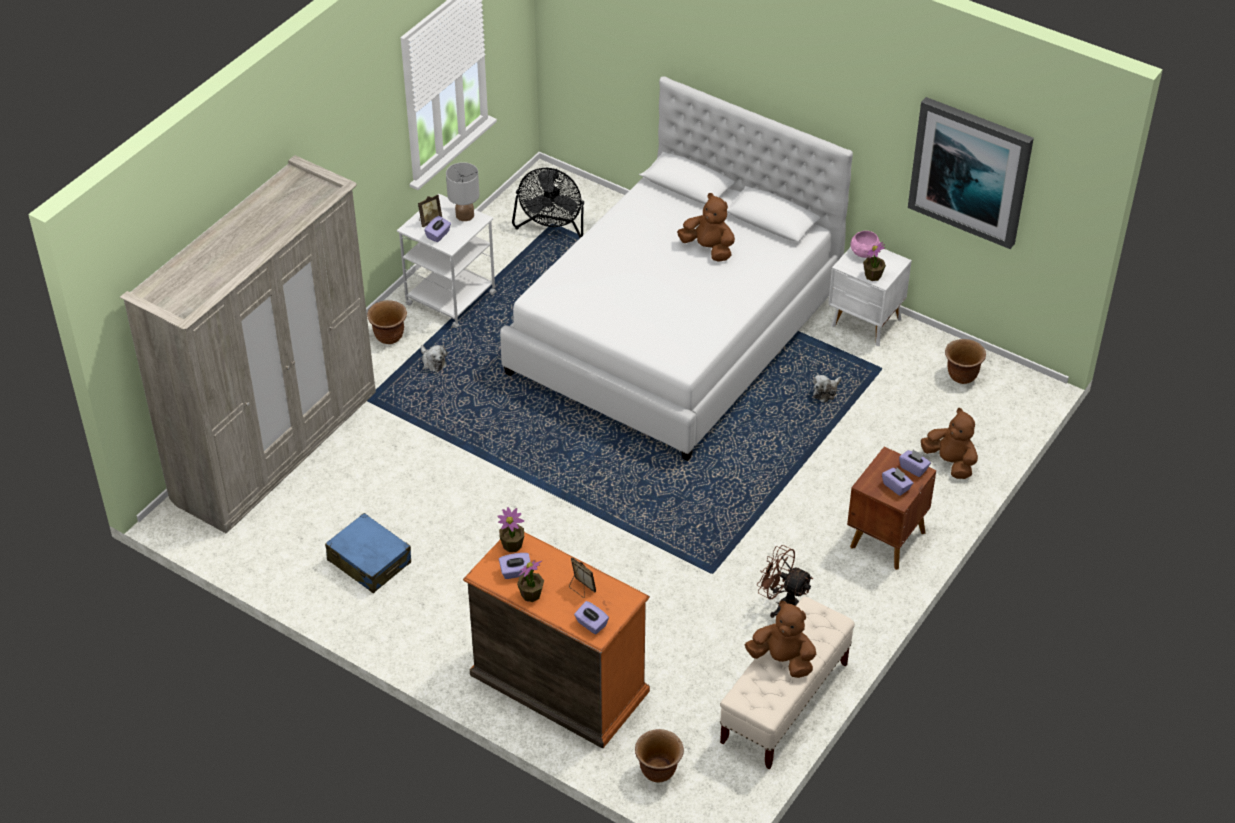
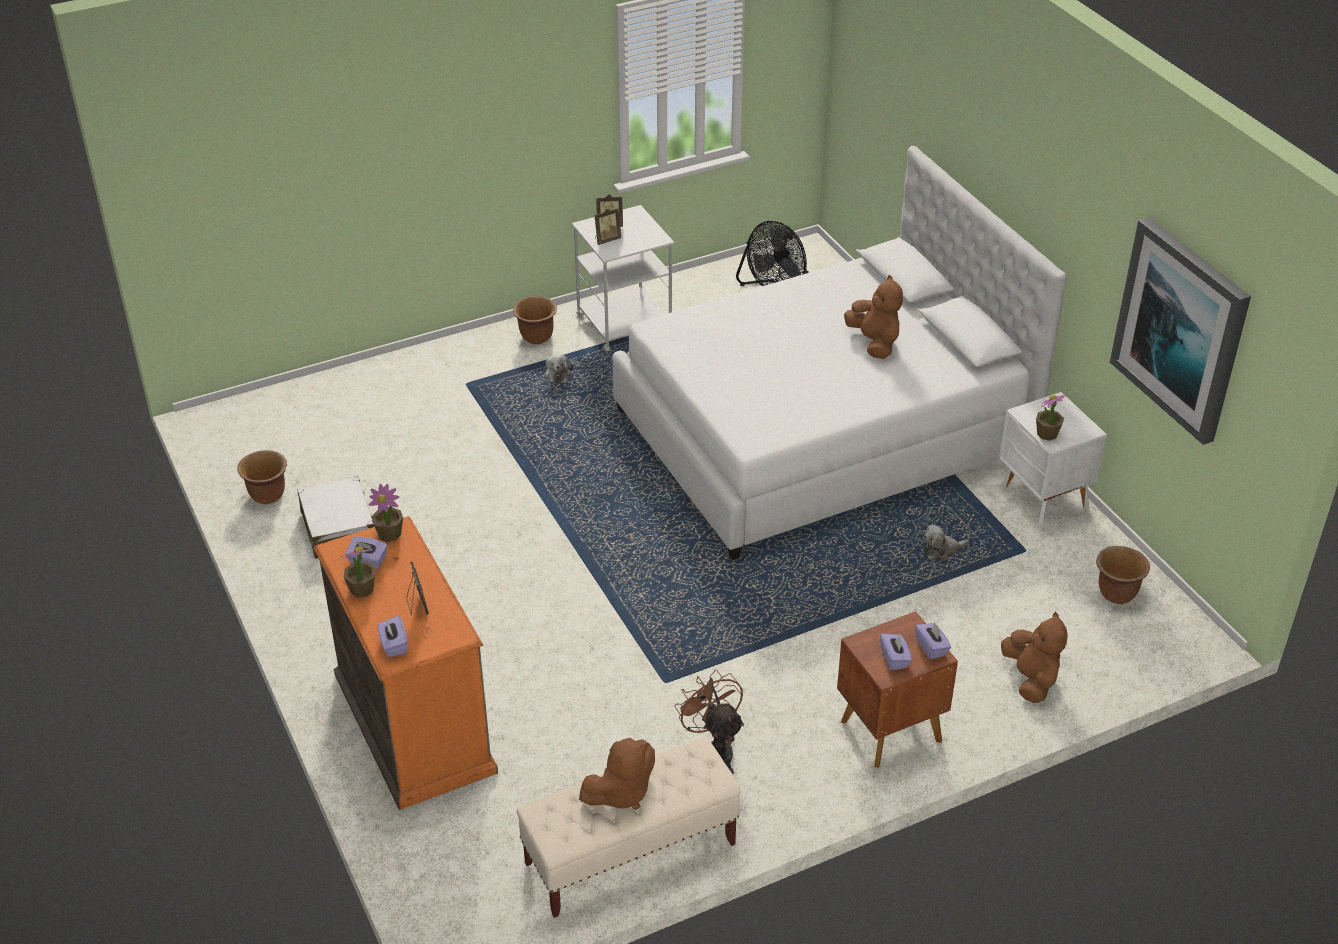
camera: 30 degrees right, 5 degrees down
beige wardrobe [120,155,376,533] -> none
blue suitcase [325,513,411,593] -> white suitcase [297,476,374,559]
purple tissue box [424,216,451,242] -> picture frame [595,208,621,245]
grey table lamp [446,162,479,221] -> none
brown planter [635,729,684,782] -> brown planter moved to [237,450,287,504]
brown plush toy [745,601,816,678] -> brown plush toy turned 90 degrees clockwise [579,738,655,810]
pink bowl [851,231,881,258] -> none

